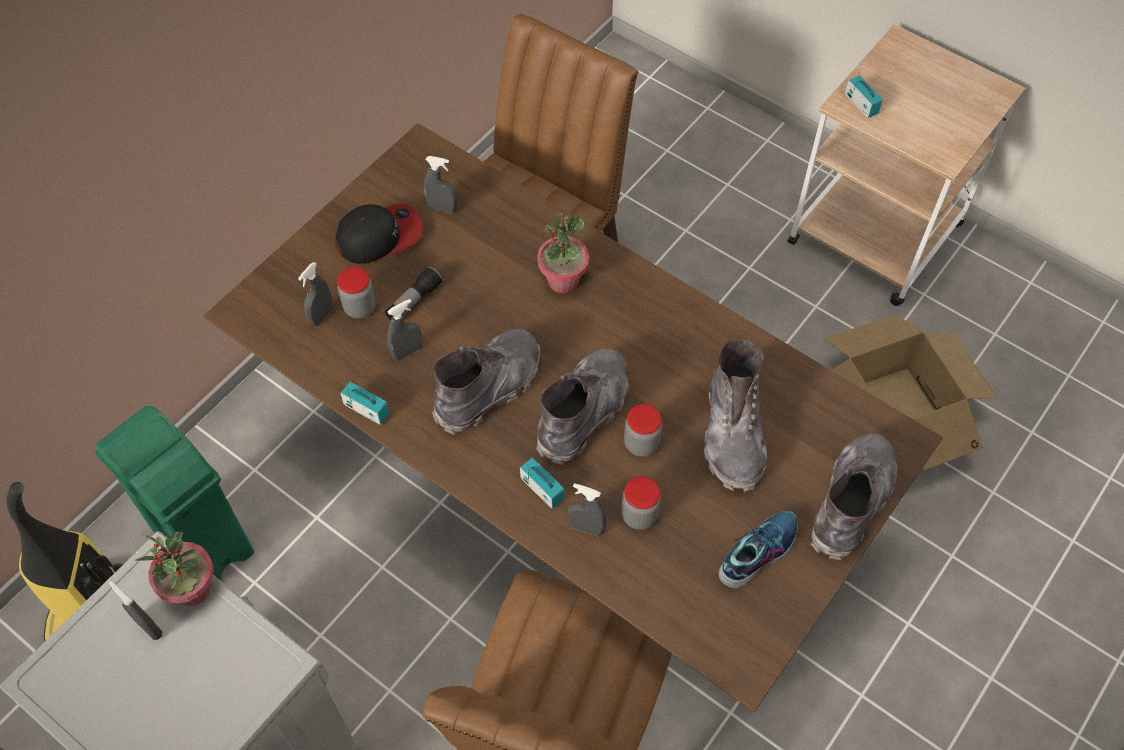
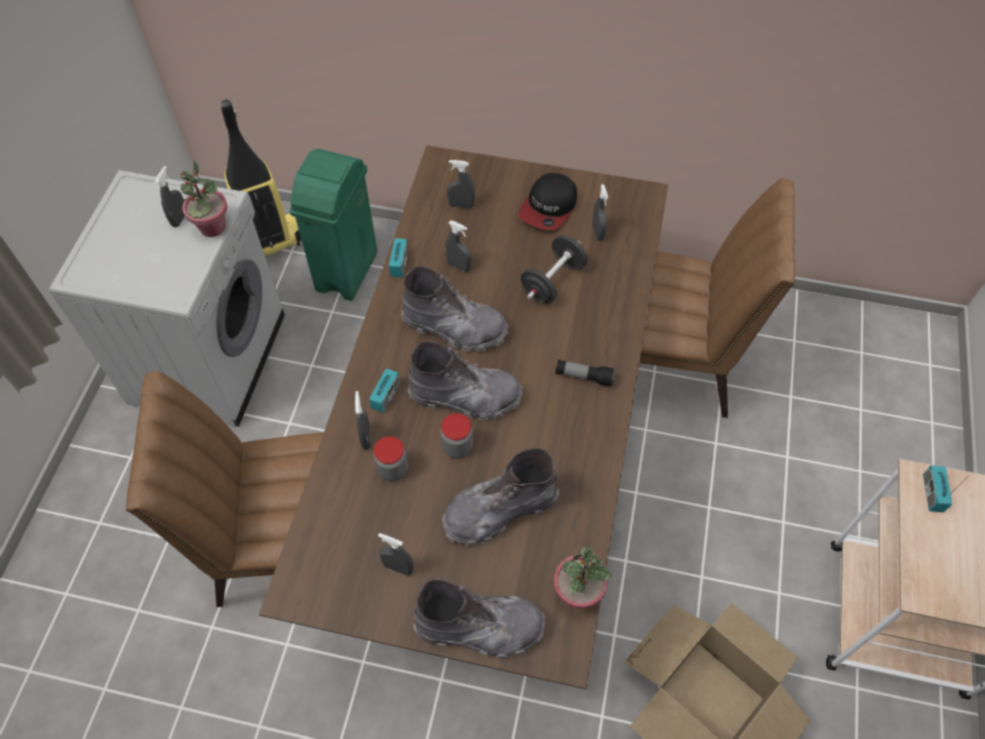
camera: 65 degrees right, 0 degrees up
cap [335,204,423,264] -> cap turned 75 degrees clockwise [519,173,577,230]
jar [337,267,376,318] -> none
flashlight [385,266,443,320] -> flashlight moved to [555,359,616,387]
potted plant [537,211,589,293] -> potted plant moved to [554,547,612,609]
shoe [718,511,798,589] -> grey spray bottle [378,533,414,576]
radio [845,59,883,118] -> radio turned 150 degrees clockwise [923,465,961,512]
none -> black dumbbell [521,235,588,304]

